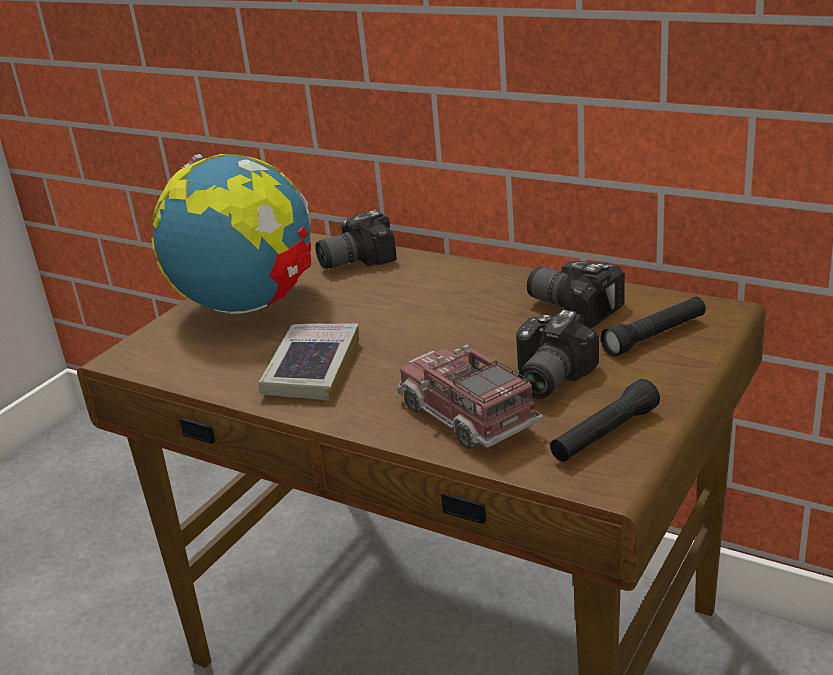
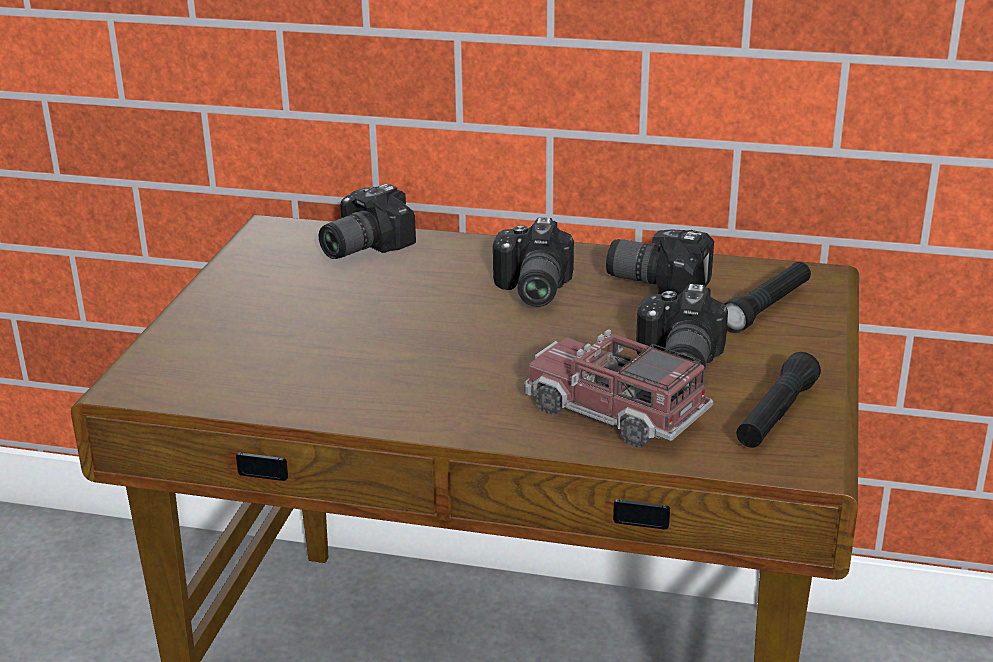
camera: 20 degrees left, 0 degrees up
globe [151,154,311,314] -> none
book [258,323,359,401] -> none
none -> camera [493,218,574,307]

